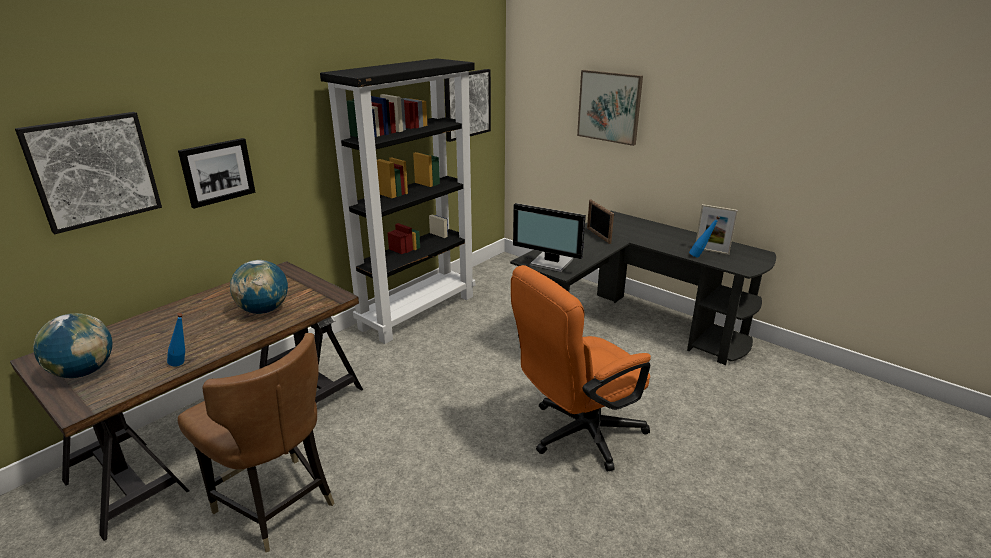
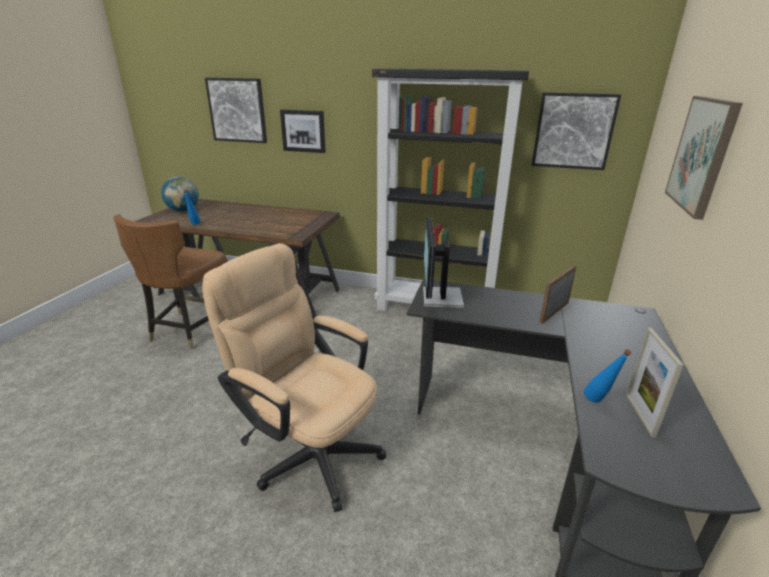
camera: 65 degrees right, 0 degrees up
globe [230,260,288,314] -> none
orange office chair [511,265,651,472] -> beige office chair [202,243,386,512]

